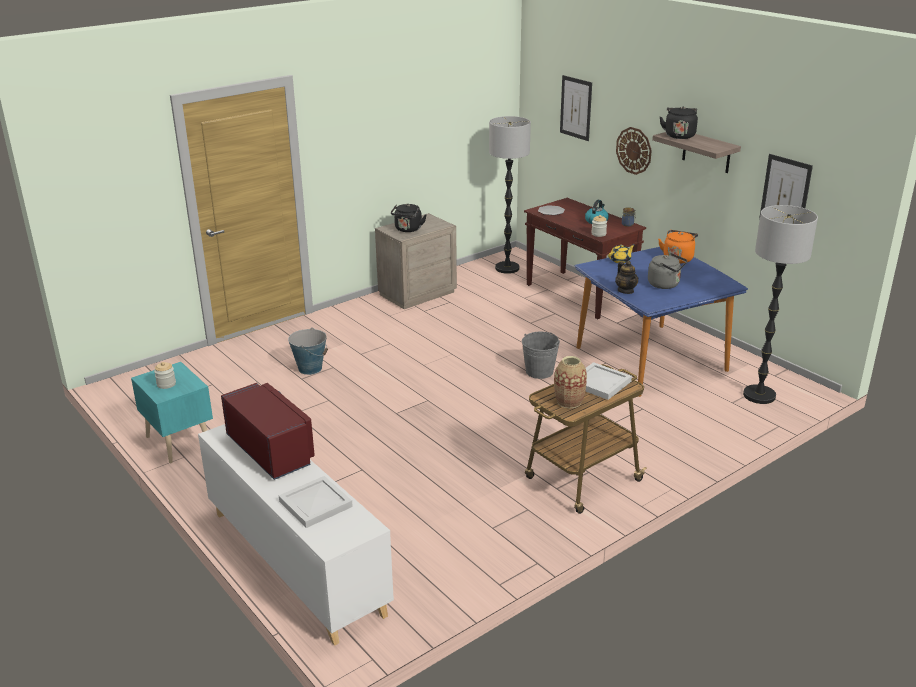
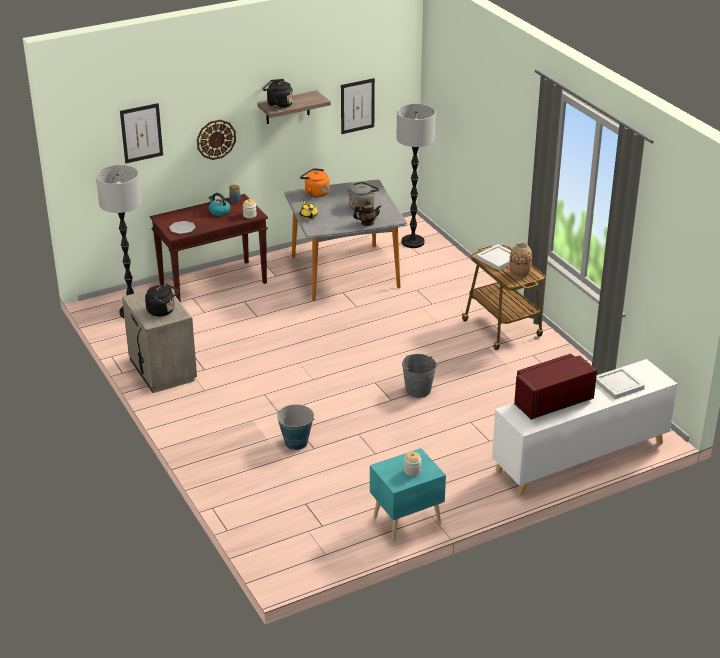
camera: 80 degrees left, 5 degrees up
grey bucket [522,332,560,379] -> grey bucket moved to [402,354,436,398]
blue dining table [575,247,748,397] -> grey dining table [284,180,407,301]

